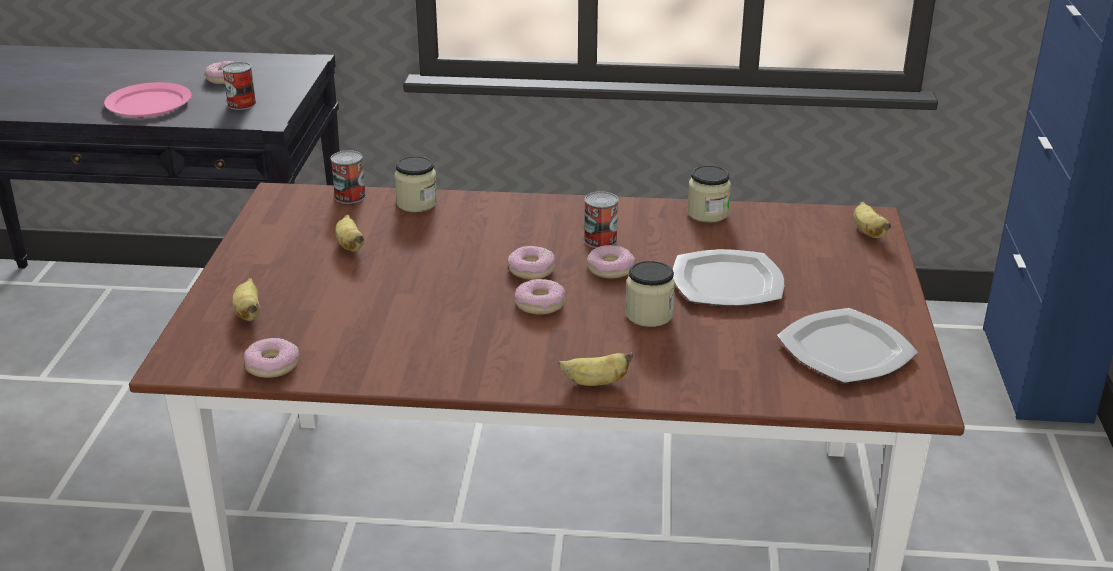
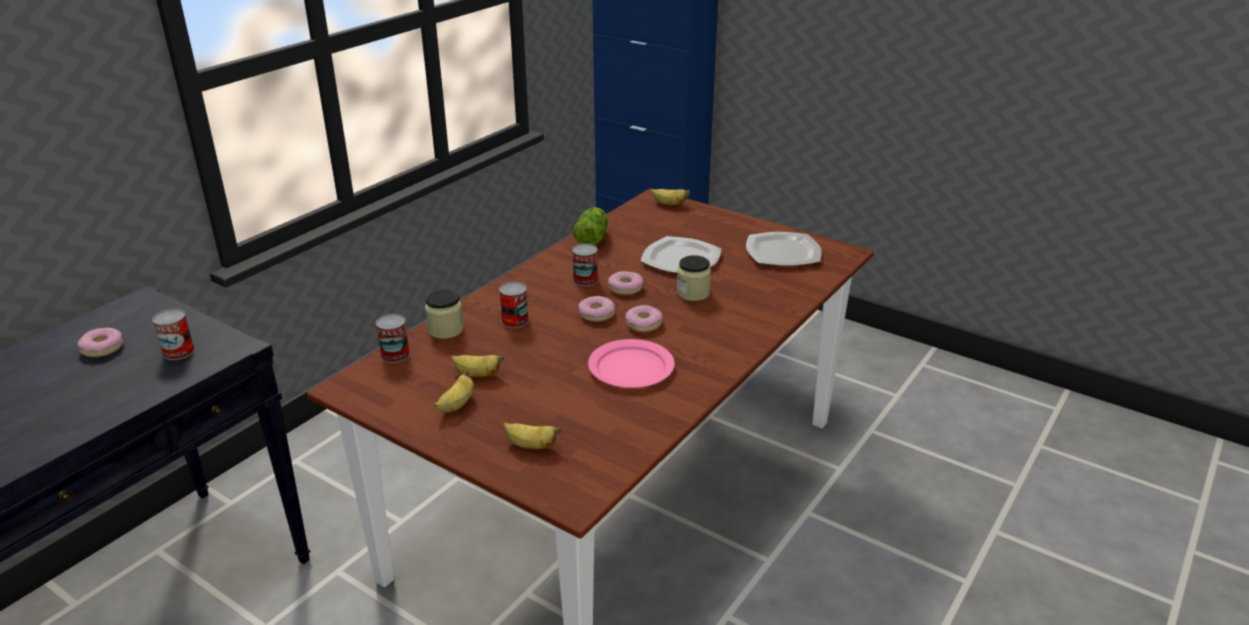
camera: 60 degrees left, 0 degrees up
pink plate [104,82,192,117] -> pink plate moved to [588,339,675,388]
donut [244,338,299,378] -> none
banana [558,352,633,386] -> banana moved to [434,370,474,413]
jar [687,165,731,223] -> lettuce [573,207,608,245]
none -> can [499,282,529,328]

